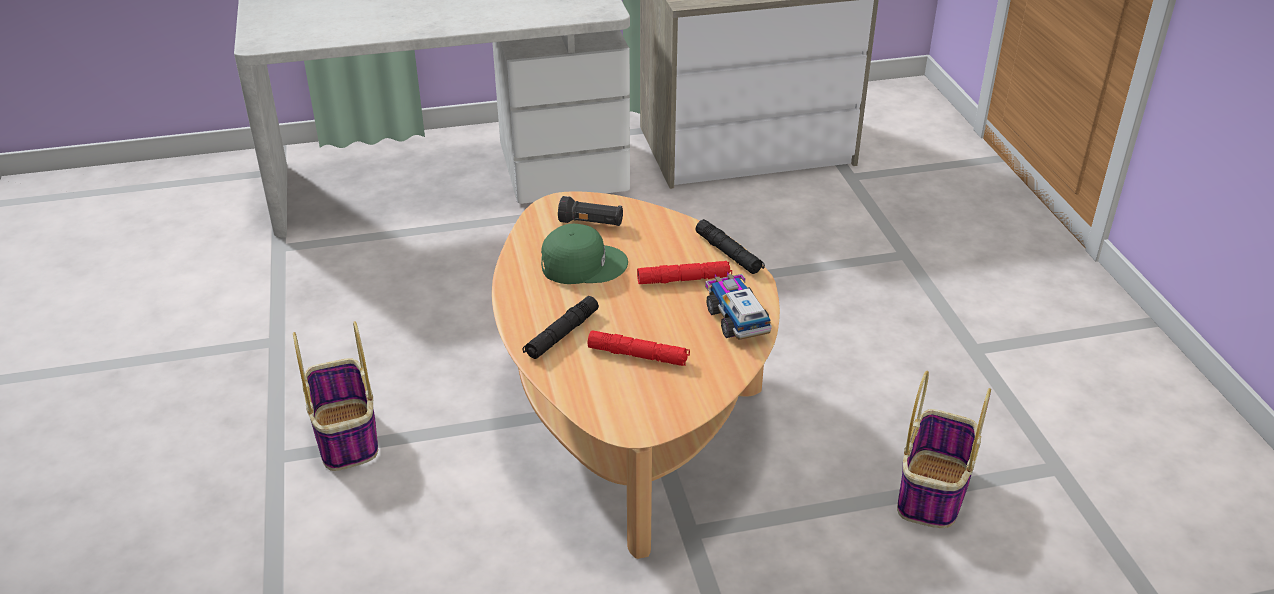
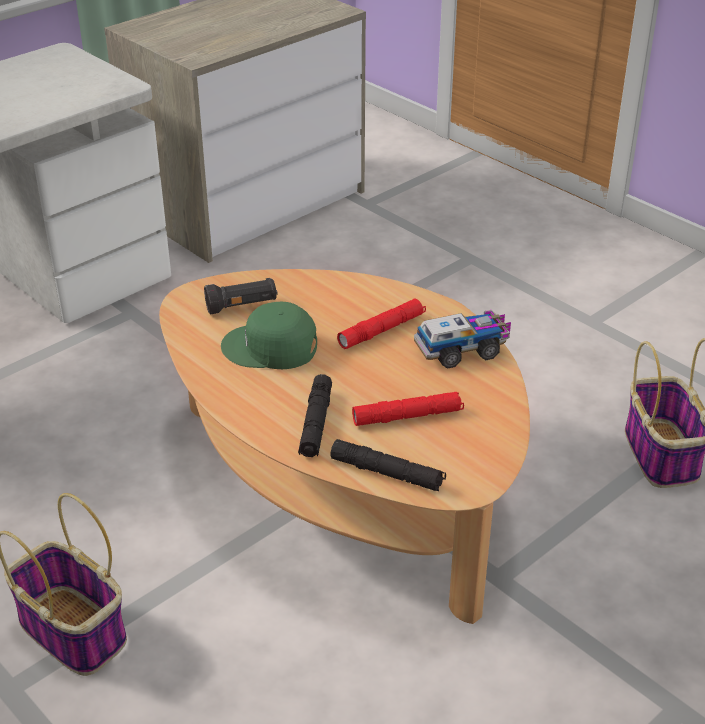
camera: 30 degrees left, 0 degrees up
green cap [541,224,628,284] -> green cap turned 135 degrees counterclockwise [221,302,317,369]
black flashlight [696,219,765,274] -> black flashlight moved to [331,439,446,491]
toy truck [705,271,772,340] -> toy truck turned 120 degrees clockwise [414,310,511,369]

